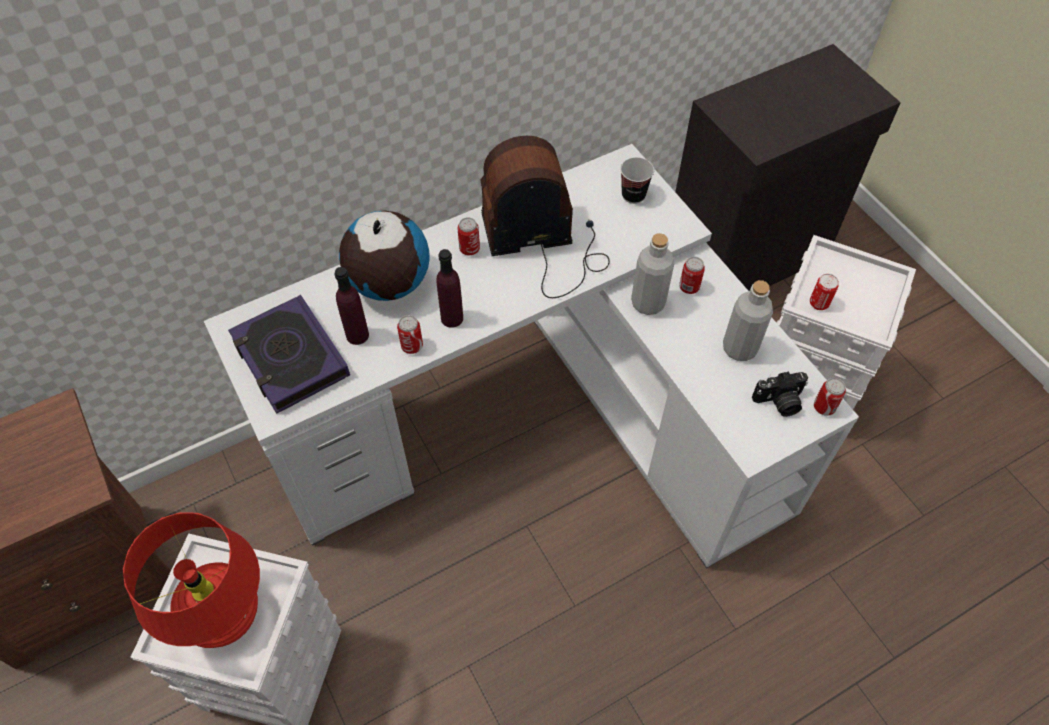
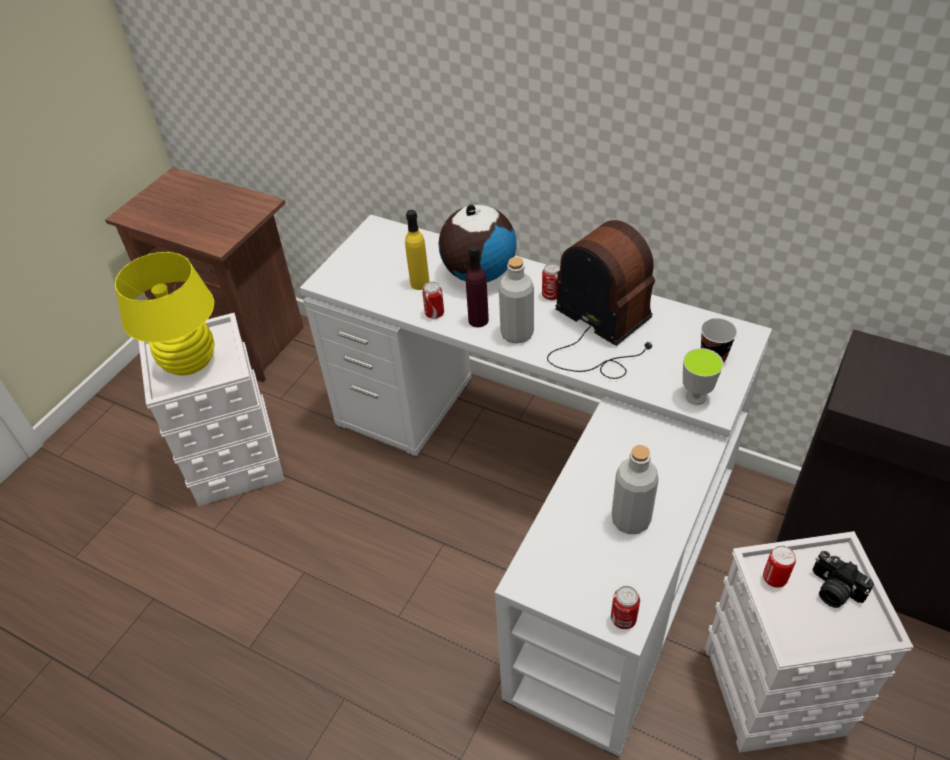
camera: 60 degrees right, 10 degrees down
red table lamp [123,512,260,648] -> yellow table lamp [115,252,214,376]
book [228,295,350,414] -> none
purple bottle [335,267,369,345] -> yellow bottle [405,210,430,290]
grey bottle [631,233,675,315] -> grey bottle moved to [499,257,534,344]
can [679,257,705,294] -> none
camera [752,371,808,417] -> camera moved to [812,551,874,608]
none -> cup [683,348,723,405]

